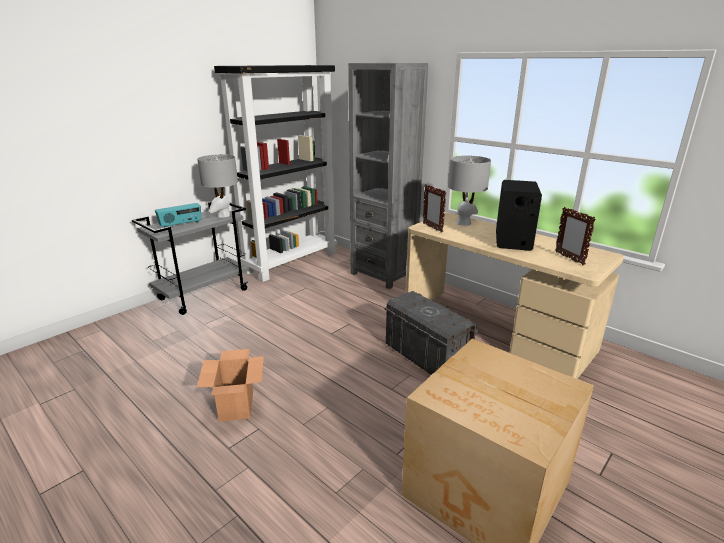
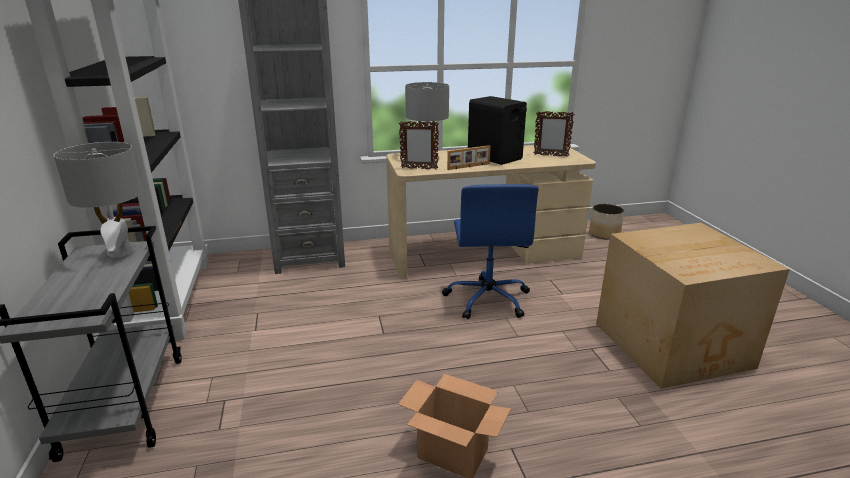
camera: 55 degrees left, 0 degrees up
radio [155,203,201,228] -> none
grey storage box [384,291,478,375] -> blue office chair [442,184,538,319]
none -> picture frame [447,145,491,170]
none -> planter [589,204,624,240]

